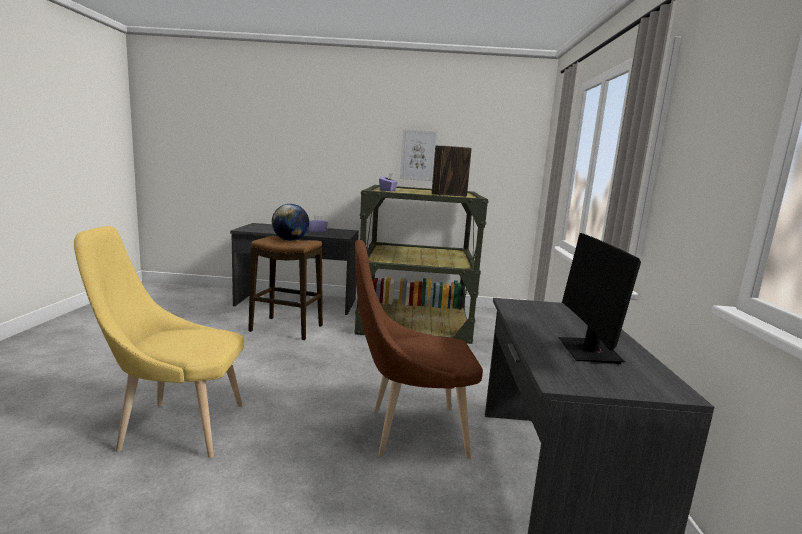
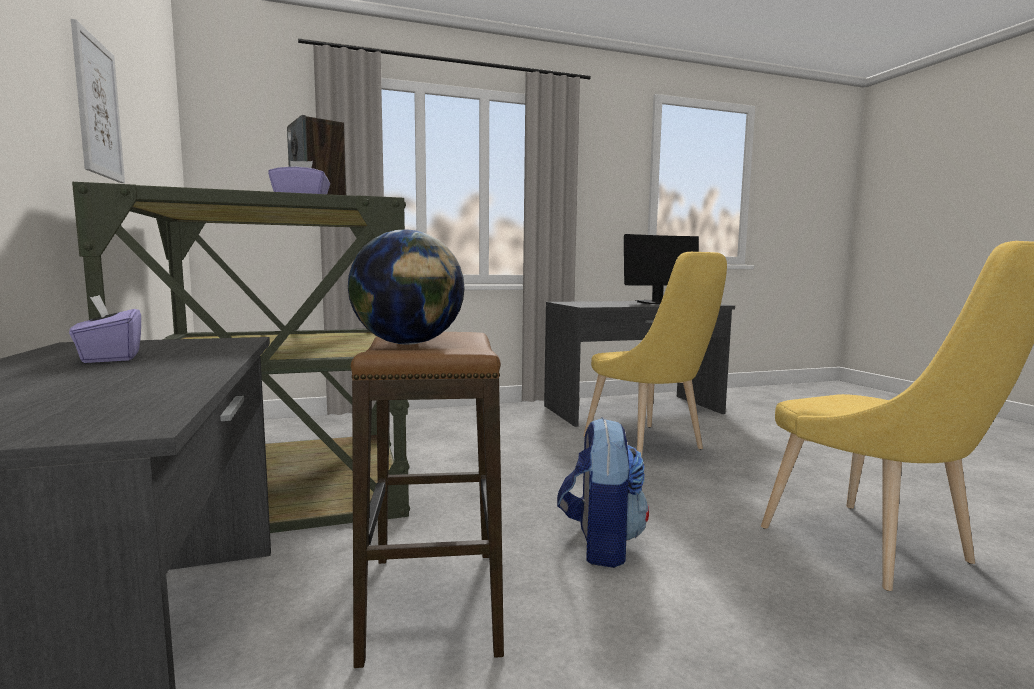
camera: 110 degrees left, 5 degrees down
brown chair [355,240,483,459] -> yellow chair [584,252,727,457]
none -> backpack [557,418,649,568]

